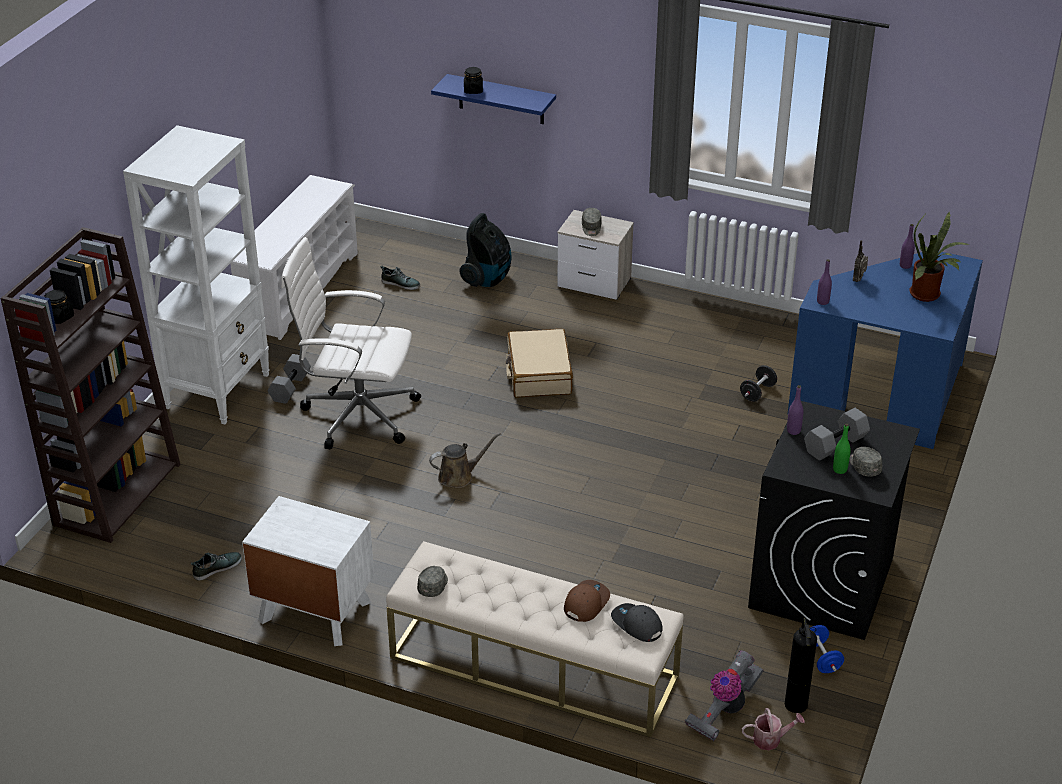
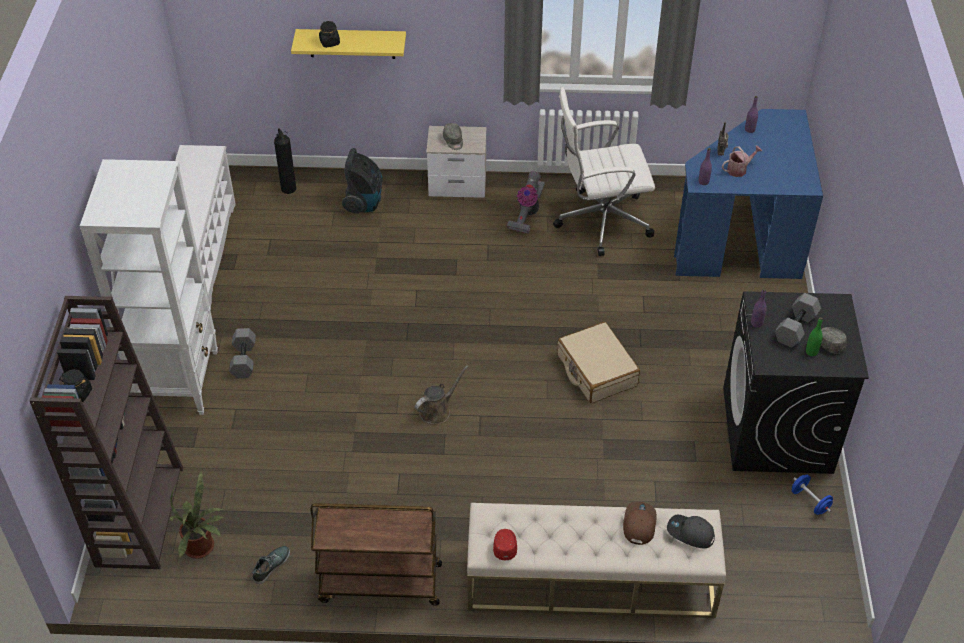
camera: 20 degrees left, 10 degrees up
white nightstand [242,496,374,646] -> brown cart [310,503,442,606]
white office chair [281,237,421,449] -> white office chair moved to [553,87,655,256]
shoe [380,266,420,290] -> none
grey cap [417,566,448,597] -> red cap [493,529,517,560]
blue shelf [431,74,556,124] -> yellow shelf [291,29,406,59]
beige suitcase [506,329,573,397] -> beige suitcase moved to [558,322,640,403]
vacuum cleaner [685,650,763,741] -> vacuum cleaner moved to [507,171,545,234]
black dumbbell [740,365,777,402] -> none
watering can [742,708,805,750] -> watering can moved to [722,145,762,177]
fire extinguisher [785,618,817,713] -> fire extinguisher moved to [274,128,296,194]
potted plant [909,212,970,302] -> potted plant moved to [170,471,224,559]

